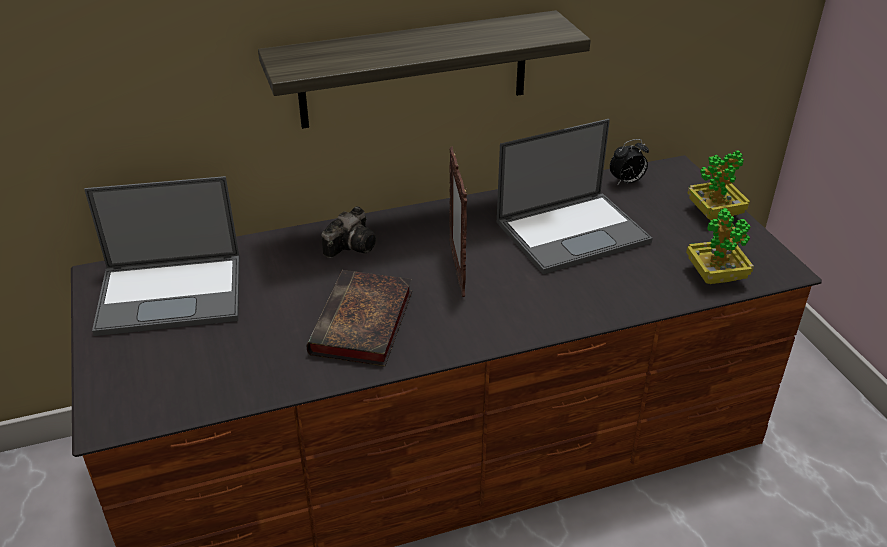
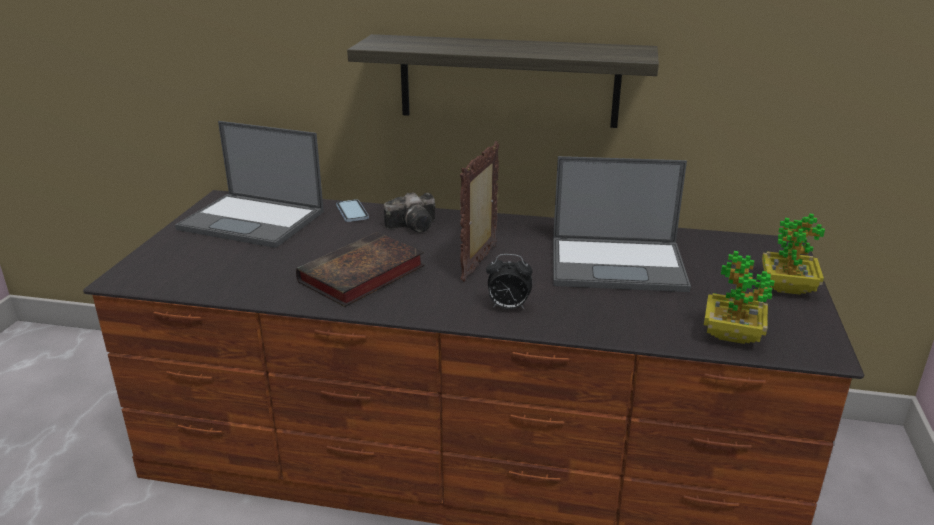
camera: 30 degrees right, 10 degrees down
alarm clock [610,139,649,186] -> alarm clock moved to [486,254,533,310]
none -> phone [336,199,369,222]

